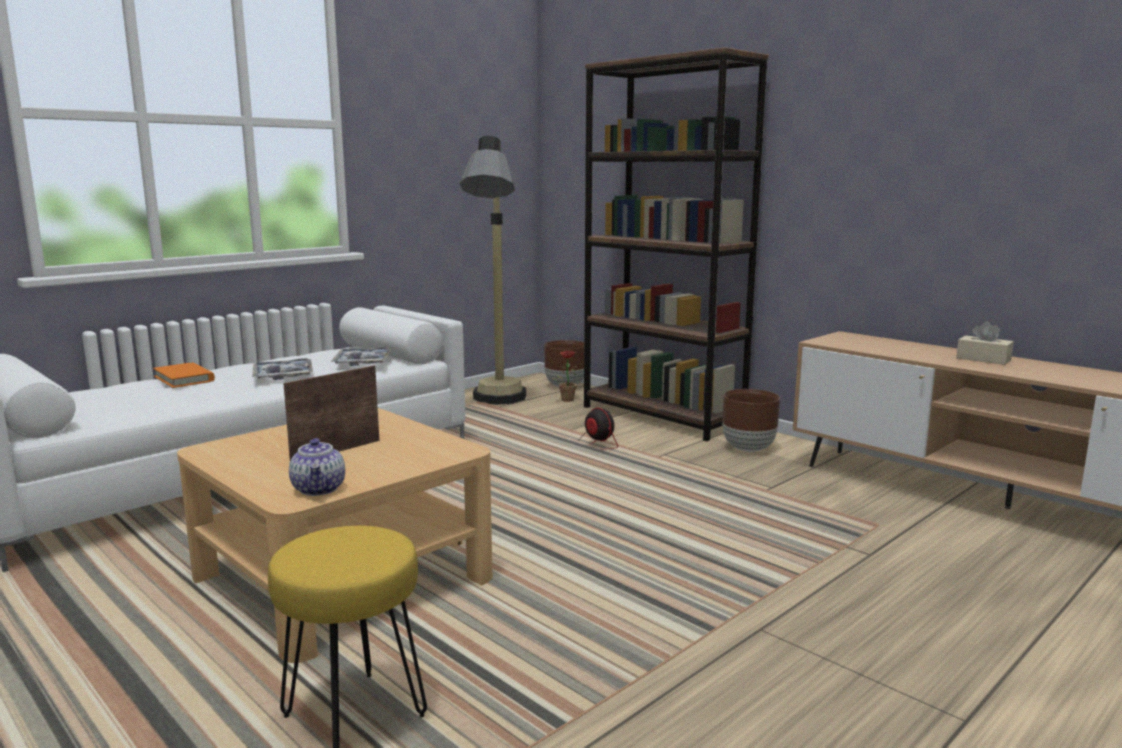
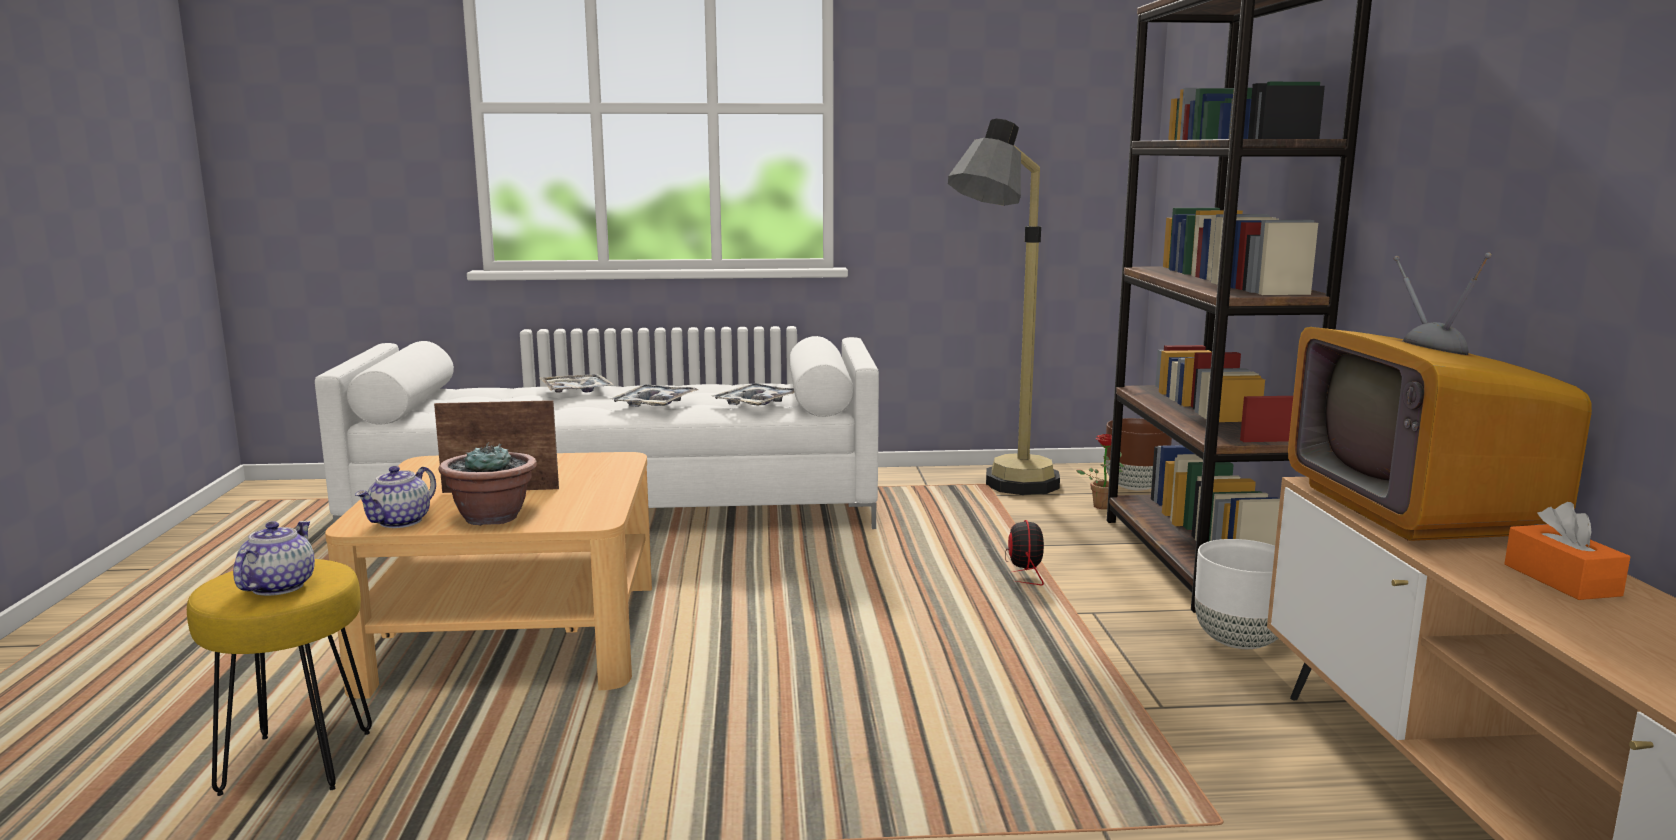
camera: 40 degrees right, 0 degrees up
orange book [153,362,215,388] -> tray [540,374,614,393]
brown planter [723,389,780,452] -> white planter [1195,539,1278,649]
beige tissue box [956,321,1014,365] -> orange tissue box [1504,502,1630,600]
none -> teapot [233,521,315,596]
none -> potted plant [438,442,537,526]
none -> television [1288,252,1592,541]

